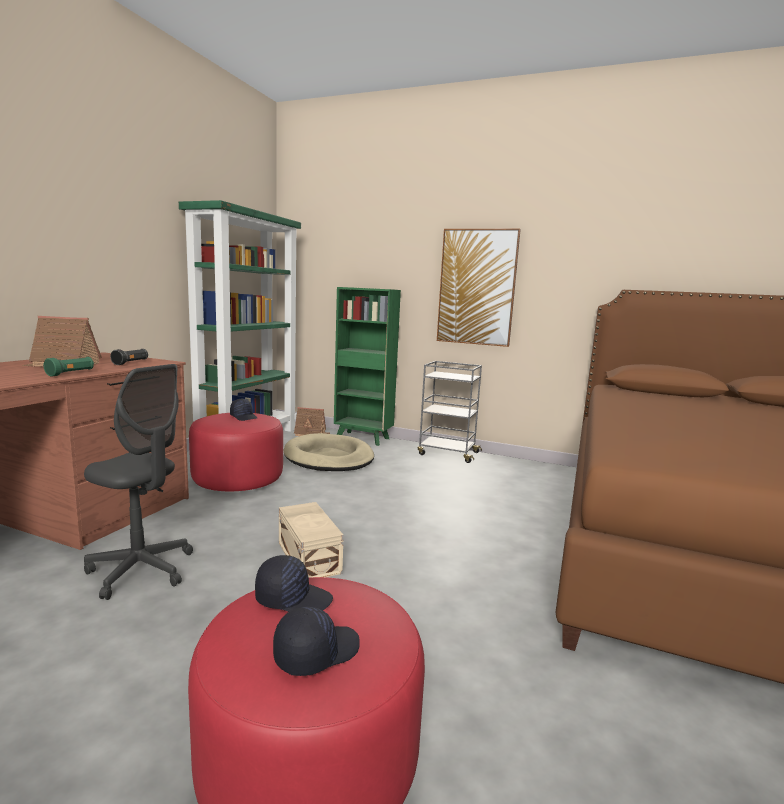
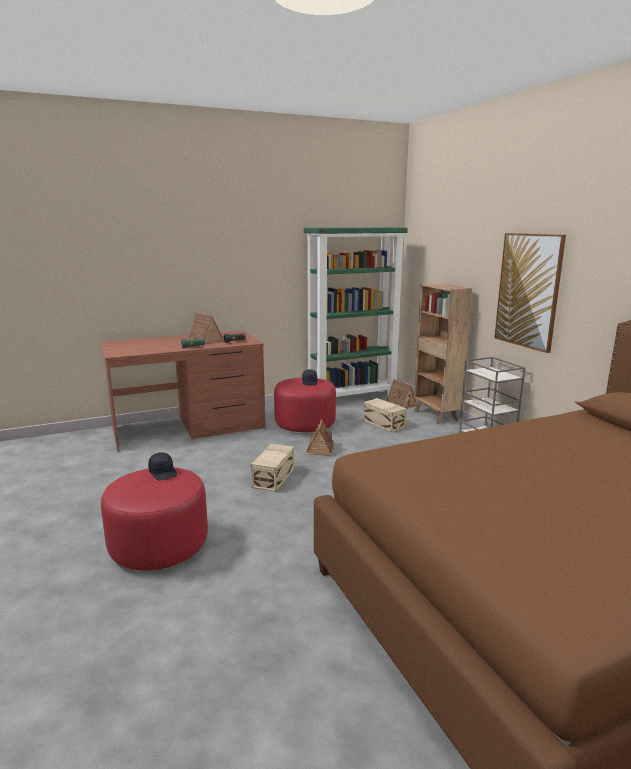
camera: 45 degrees right, 5 degrees up
grey office chair [84,364,193,600] -> none
black cap [273,607,360,676] -> none
beige dog bed [284,433,374,471] -> beige storage box [363,398,407,432]
green bookcase [334,287,401,446] -> brown bookcase [414,283,472,424]
none -> toy house [307,419,334,455]

